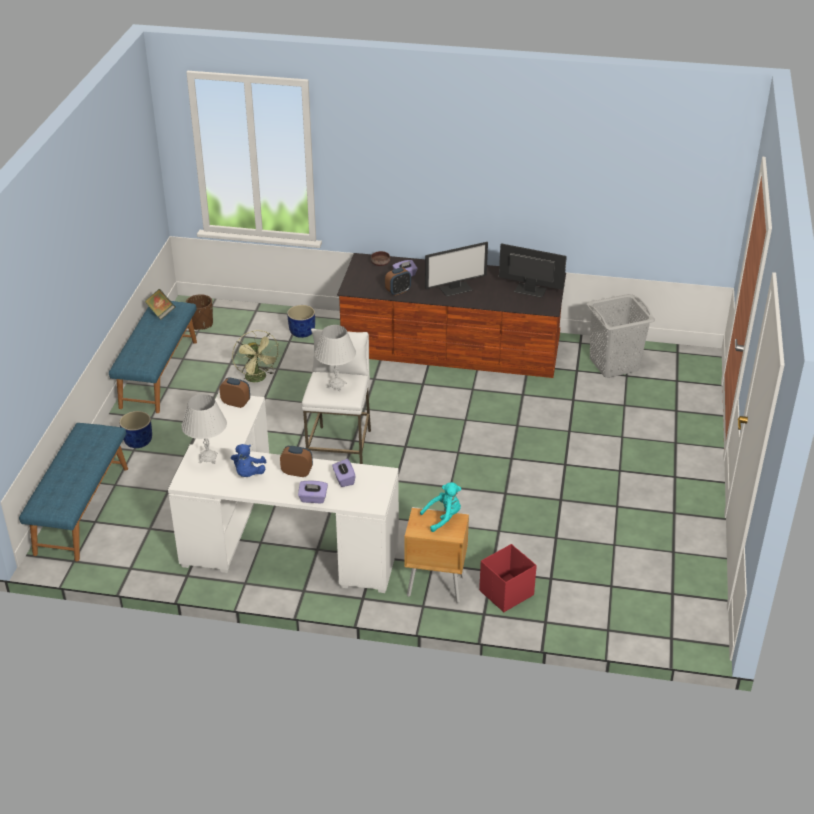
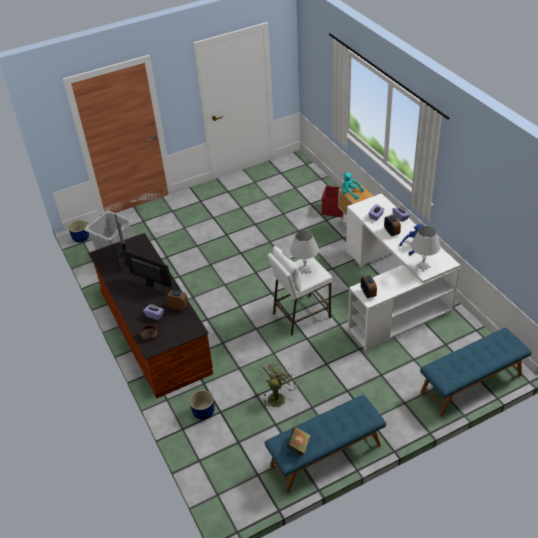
camera: 125 degrees left, 5 degrees up
blue planter [119,411,152,448] -> blue planter moved to [68,220,89,243]
brown planter [186,294,213,330] -> none

